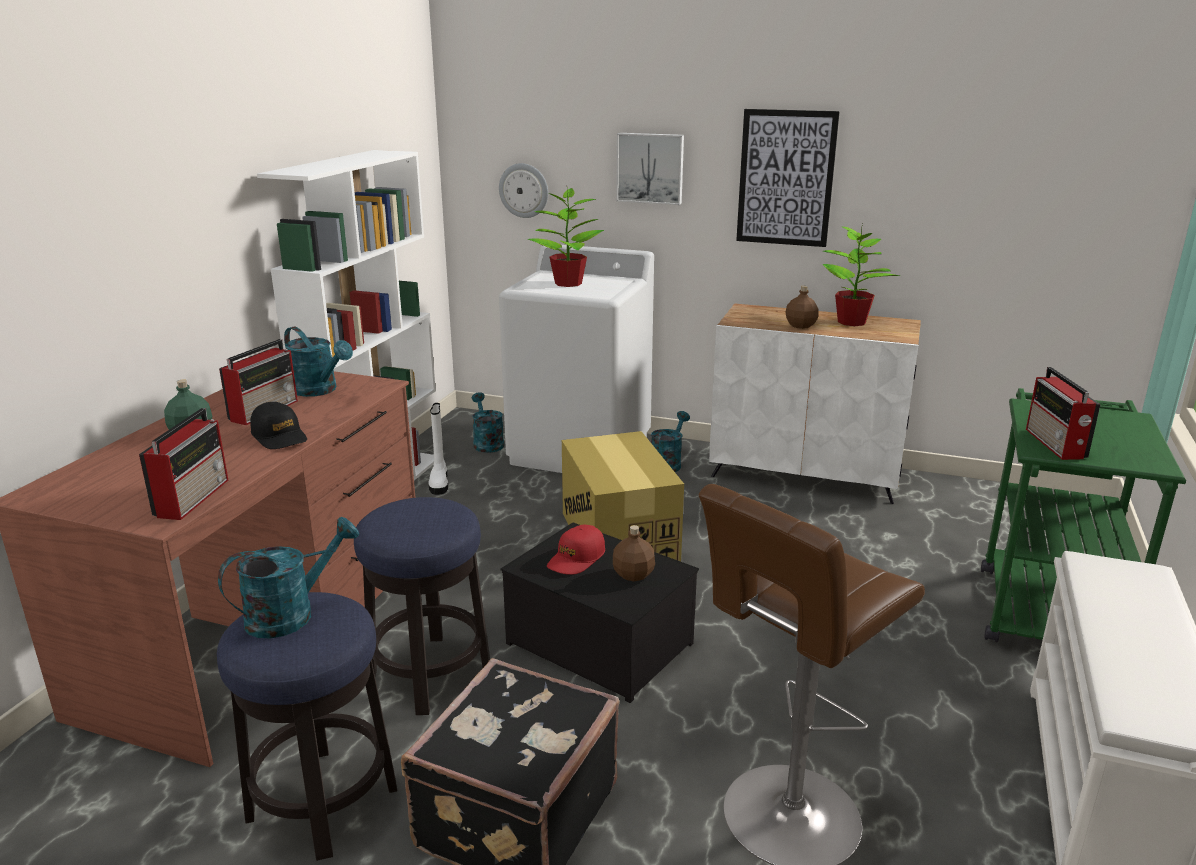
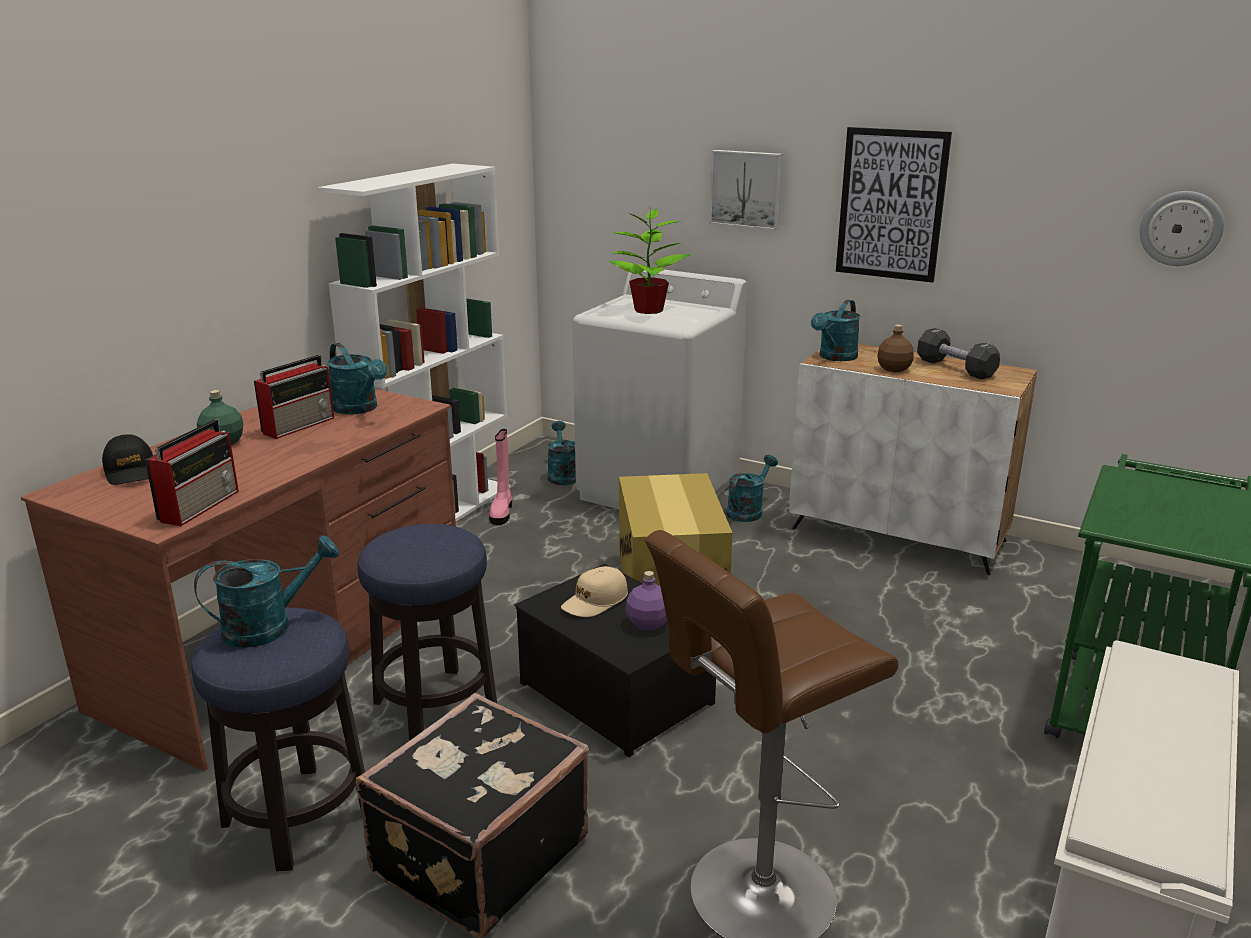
camera: 10 degrees right, 0 degrees up
black cap [250,402,307,449] -> black cap moved to [102,434,153,485]
white boot [428,403,448,495] -> pink boot [489,429,512,525]
wall clock [499,163,548,218] -> wall clock moved to [1140,191,1224,266]
red cap [547,525,605,575] -> beige cap [561,566,628,617]
brown bottle [613,525,655,581] -> purple bottle [625,571,667,630]
potted plant [823,222,900,326] -> black dumbbell [917,328,1000,380]
radio [1026,367,1101,460] -> none
none -> turquoise watering can [811,300,860,361]

